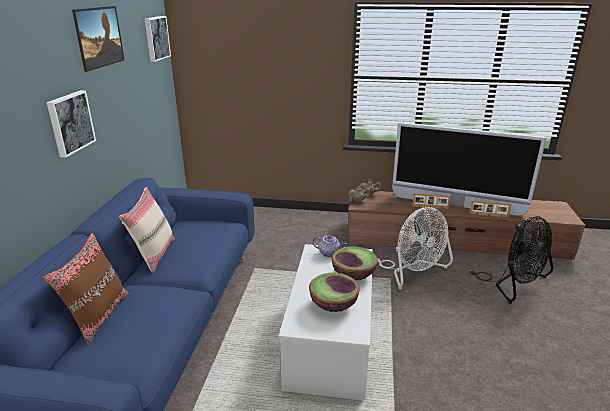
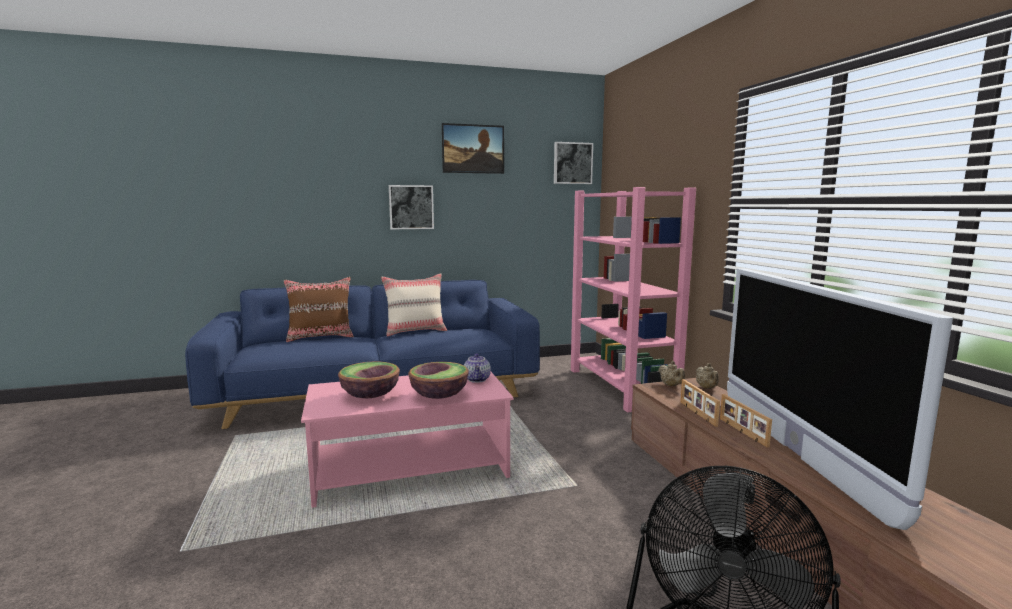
camera: 65 degrees right, 15 degrees down
white coffee table [279,244,373,401] -> pink coffee table [301,372,514,508]
white fan [377,207,453,290] -> none
picture frame [470,200,511,218] -> picture frame moved to [680,379,720,427]
none -> pink bookcase [571,187,696,413]

